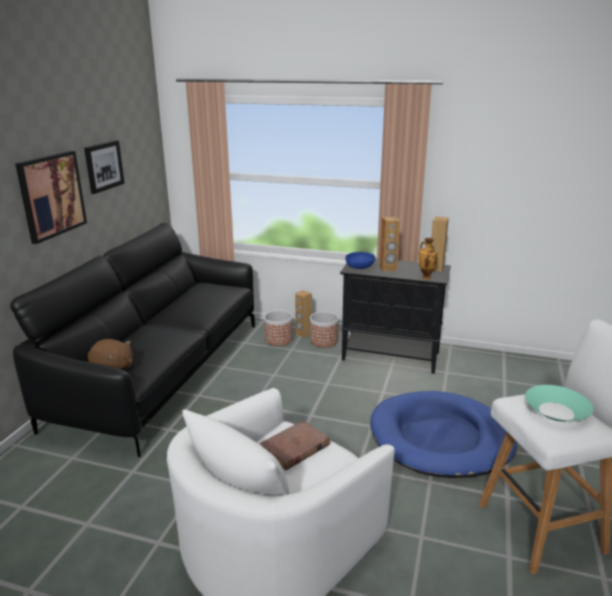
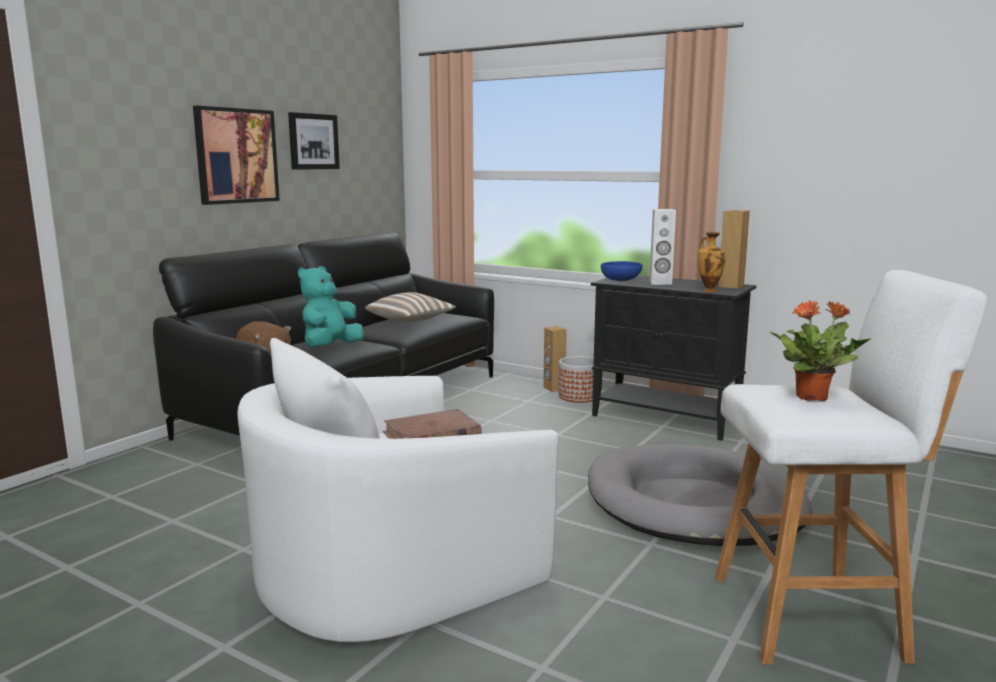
camera: 15 degrees right, 10 degrees down
planter [264,310,293,346] -> none
blue dog bed [370,391,517,478] -> grey dog bed [588,444,812,546]
brown speaker [379,217,400,272] -> white speaker [649,209,676,285]
turquoise bowl [525,385,593,422] -> potted plant [769,300,872,401]
none -> turquoise plush toy [298,266,364,347]
none -> pillow [365,292,456,322]

